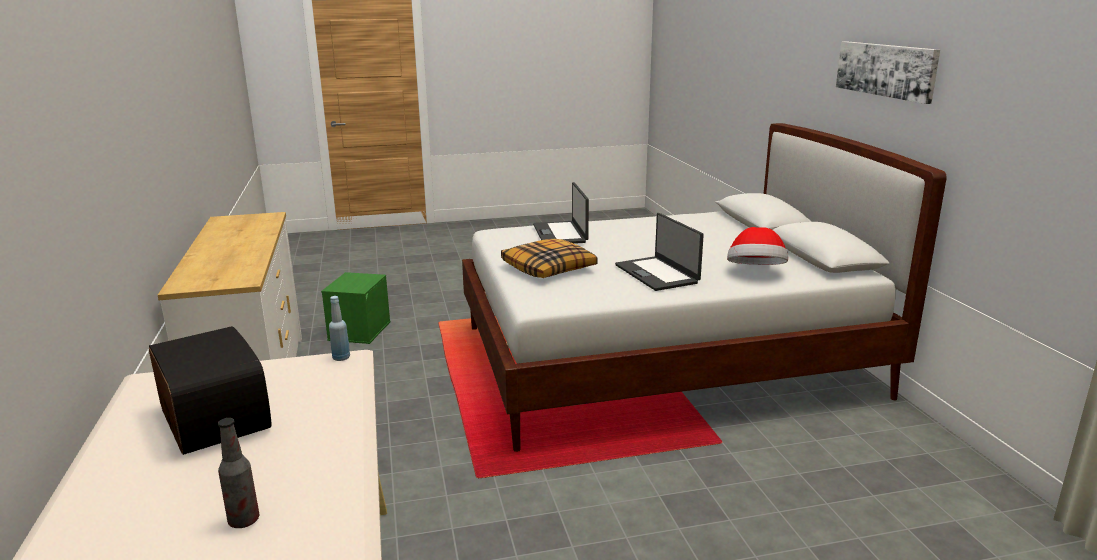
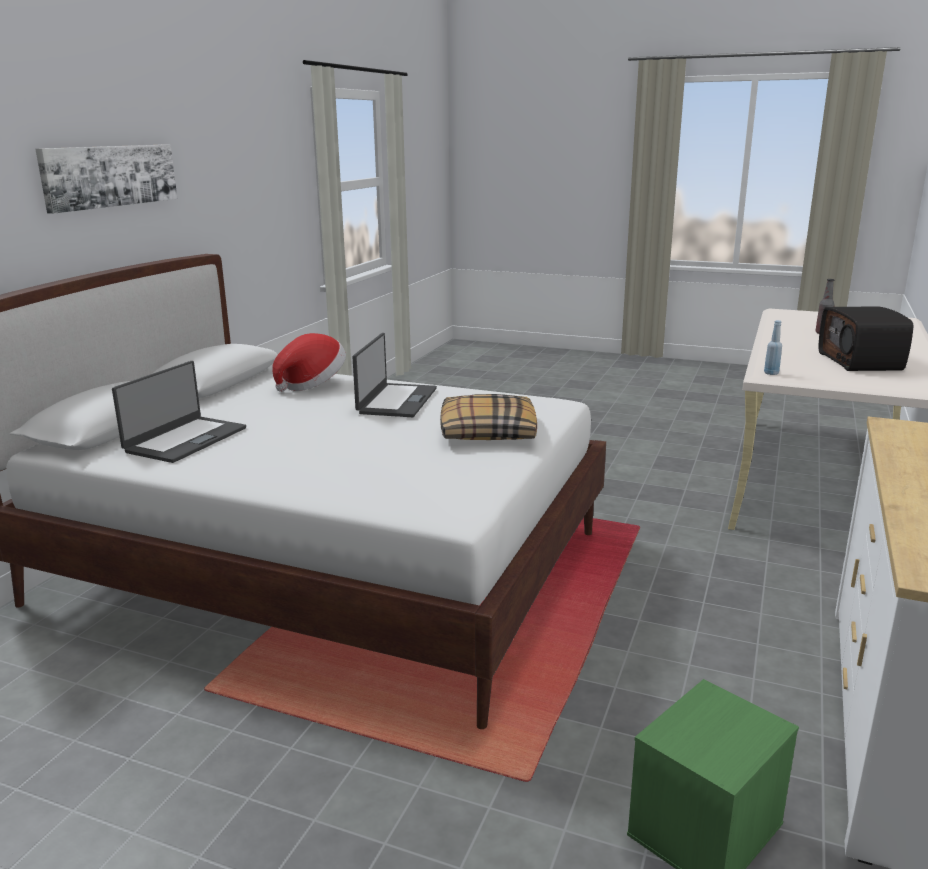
camera: 145 degrees left, 0 degrees up
laptop [533,182,589,244] -> laptop moved to [112,361,246,463]

